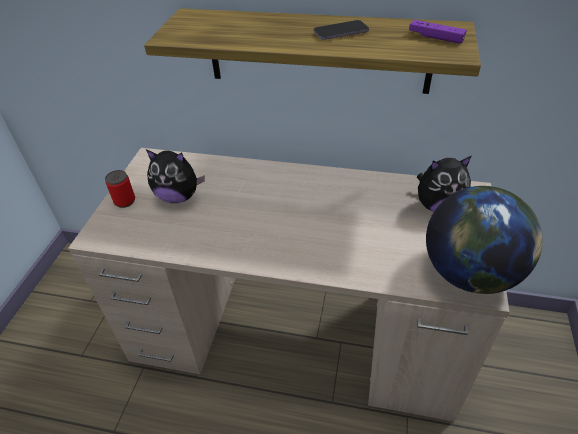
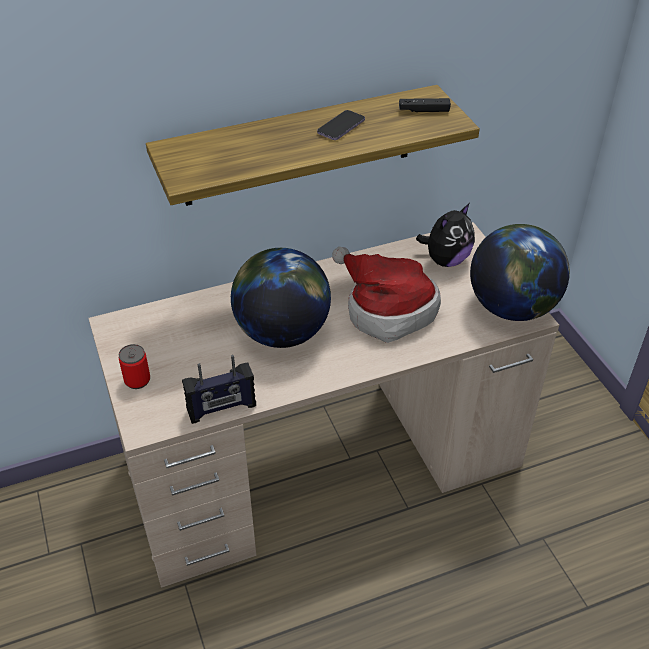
camera: 35 degrees left, 0 degrees up
plush toy [146,149,205,203] -> none
purple game controller [409,20,467,44] -> black game controller [399,98,451,112]
none -> radio [182,355,256,424]
none -> globe [231,248,331,348]
none -> hat [332,247,441,343]

